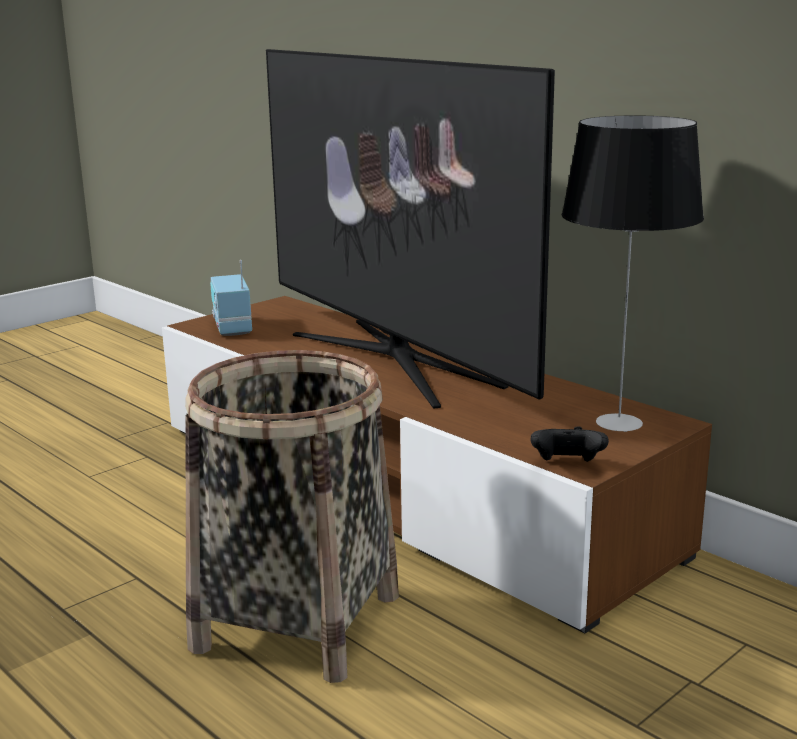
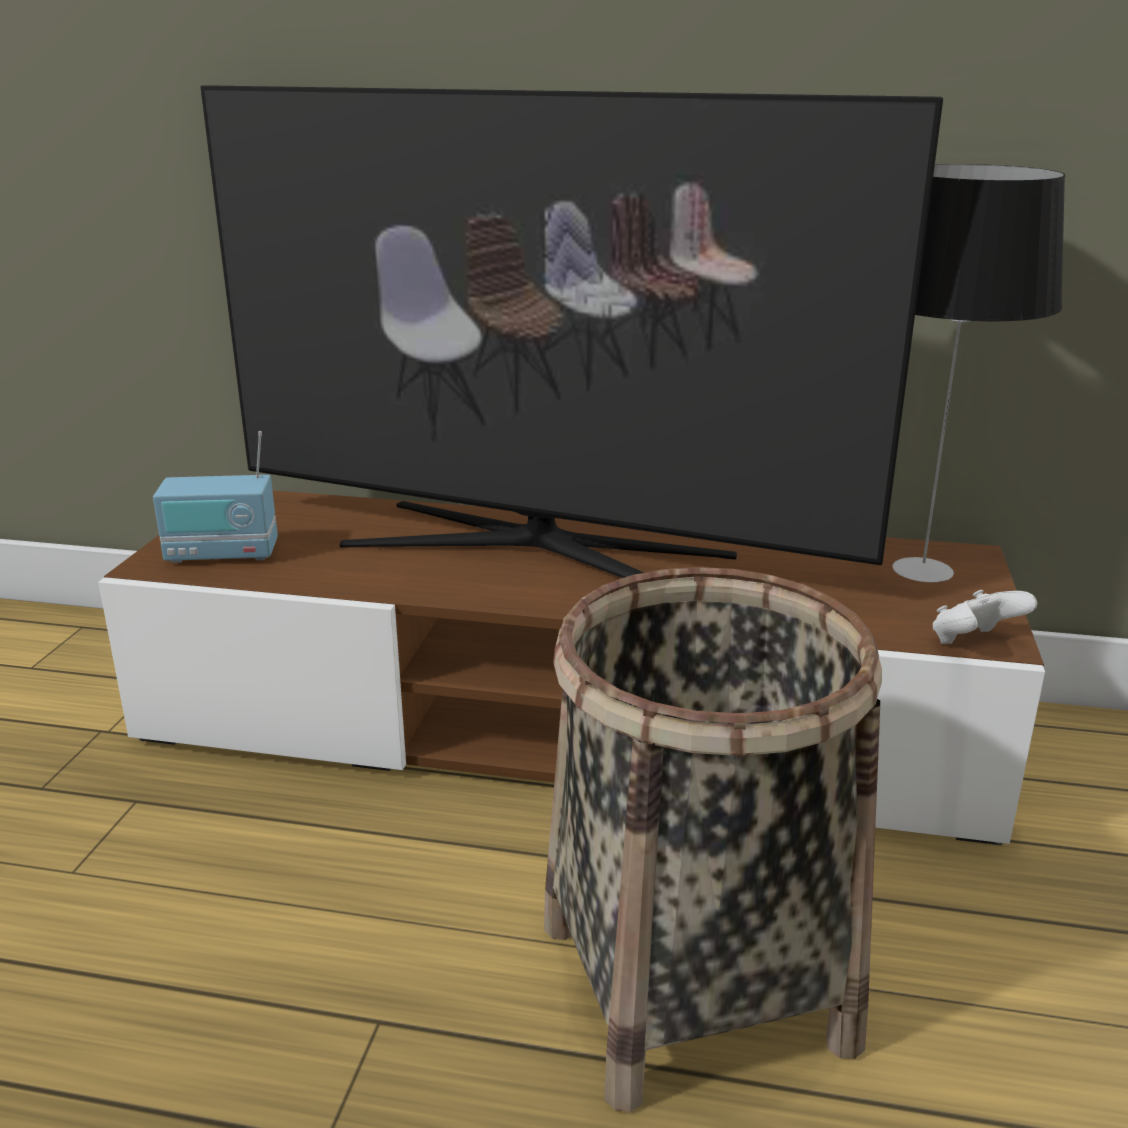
camera: 35 degrees left, 5 degrees up
radio [210,260,252,336] -> radio turned 45 degrees counterclockwise [153,431,278,563]
black game controller [531,426,609,462] -> white game controller [933,590,1037,644]

